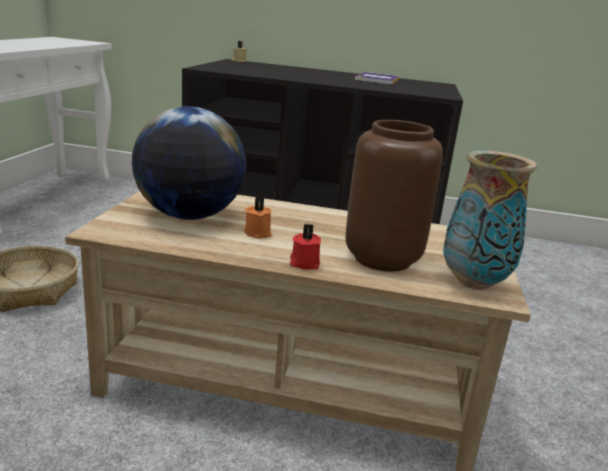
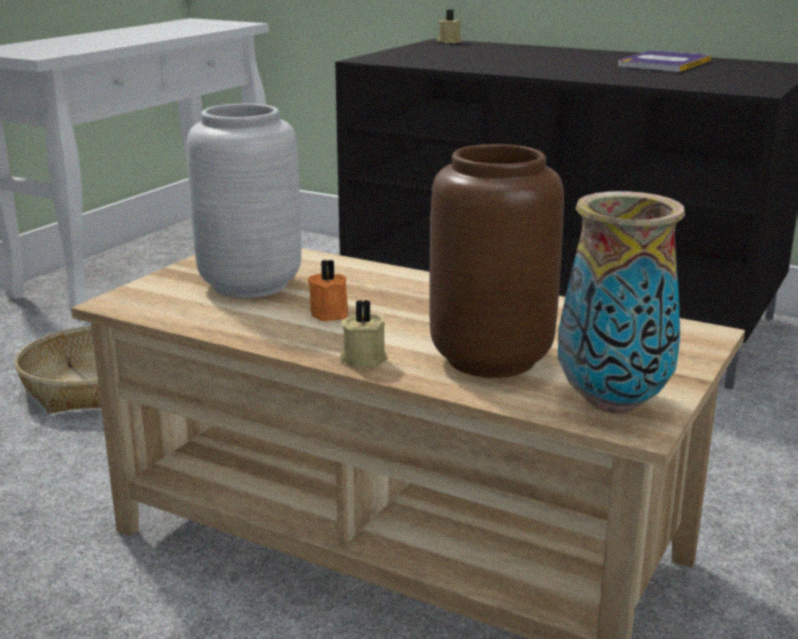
camera: 20 degrees right, 0 degrees up
globe [132,106,246,220] -> grey vase [187,104,301,298]
red candle [290,224,321,270] -> beige candle [340,300,388,367]

